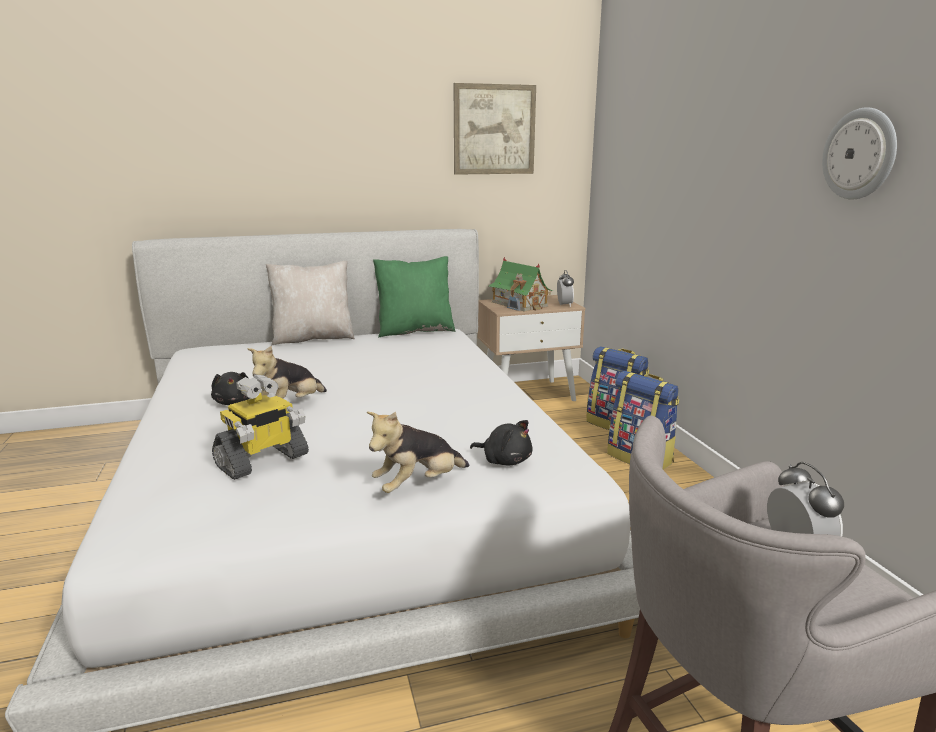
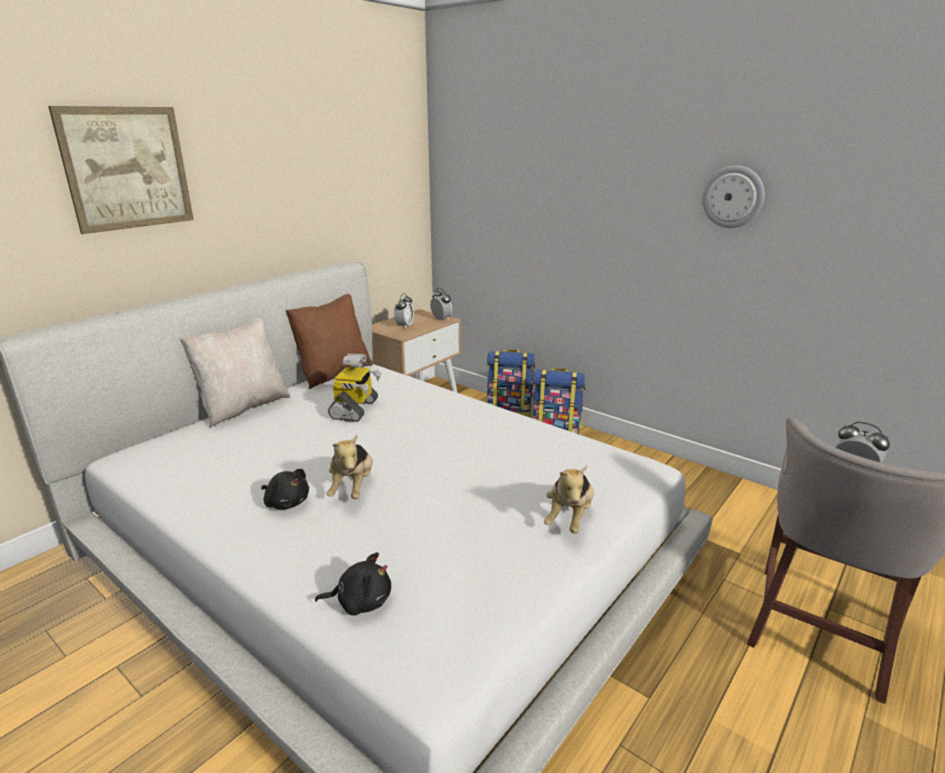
camera: 35 degrees left, 5 degrees up
toy robot [212,375,309,480] -> toy robot moved to [328,353,381,422]
green pillow [373,256,456,337] -> brown pillow [286,294,372,389]
picture [454,83,536,175] -> picture moved to [48,106,194,234]
black plush toy [470,420,533,466] -> black plush toy moved to [315,552,391,616]
toy house [488,257,553,312] -> alarm clock [394,293,414,329]

